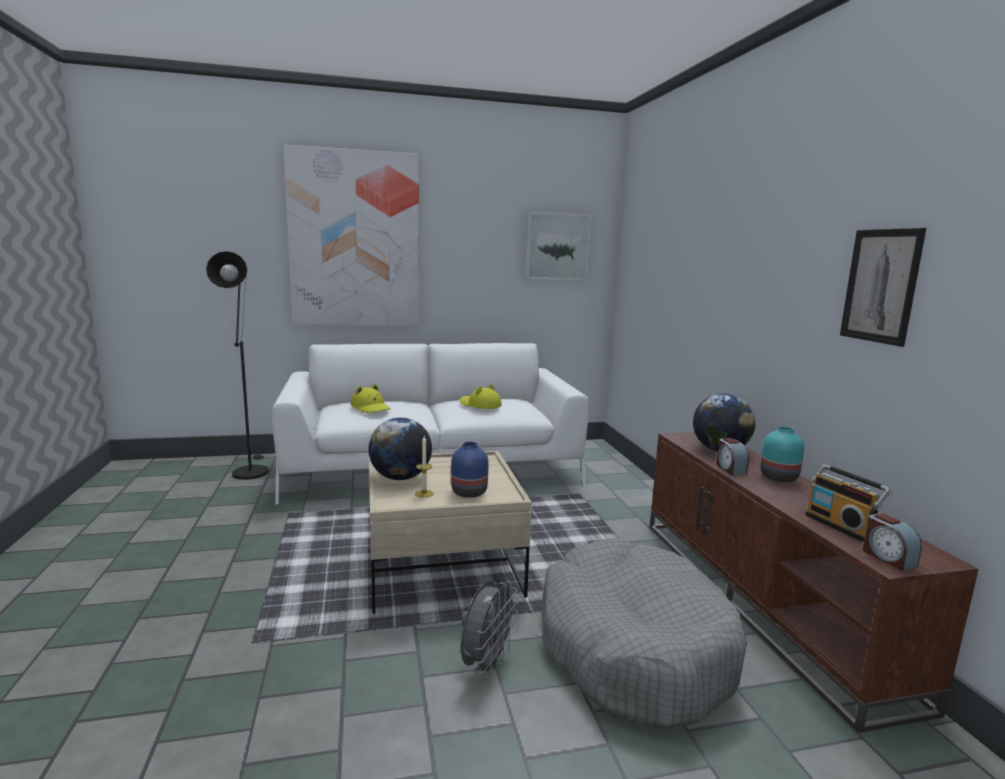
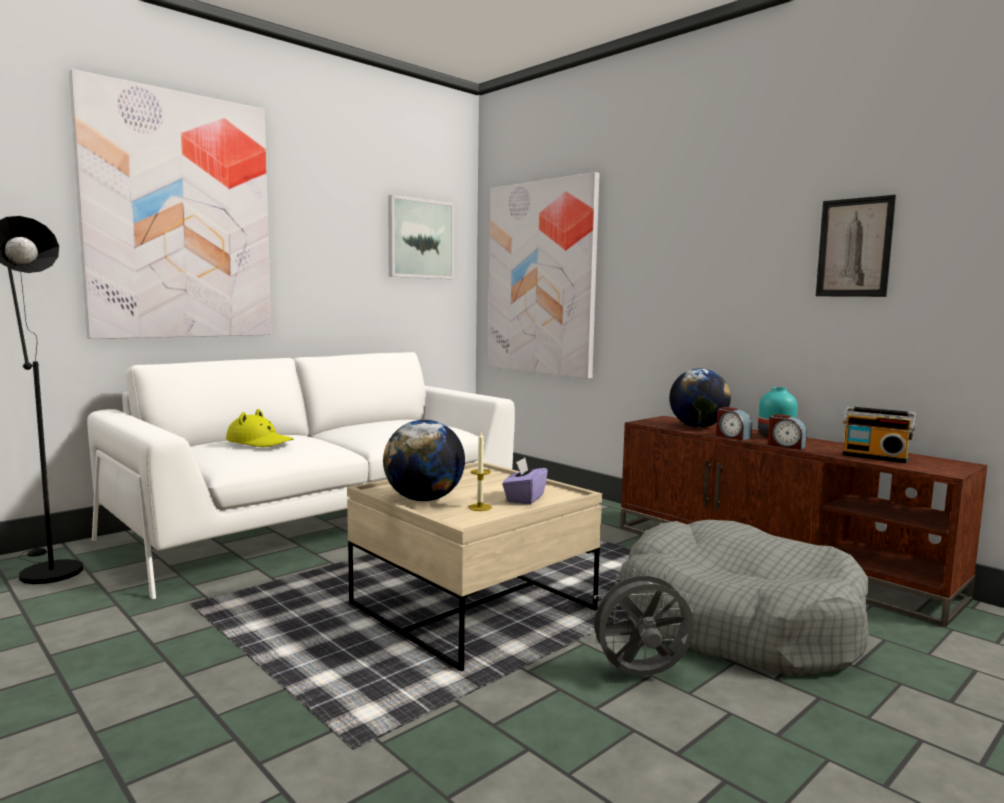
camera: 30 degrees left, 5 degrees down
blue vase [451,442,489,498] -> purple tissue box [502,458,548,505]
yellow hat [460,384,502,409] -> none
grey fan [461,580,519,678] -> grey fan turned 90 degrees counterclockwise [587,568,694,676]
alarm clock [863,513,922,571] -> alarm clock moved to [767,414,807,450]
none -> picture [488,172,599,379]

